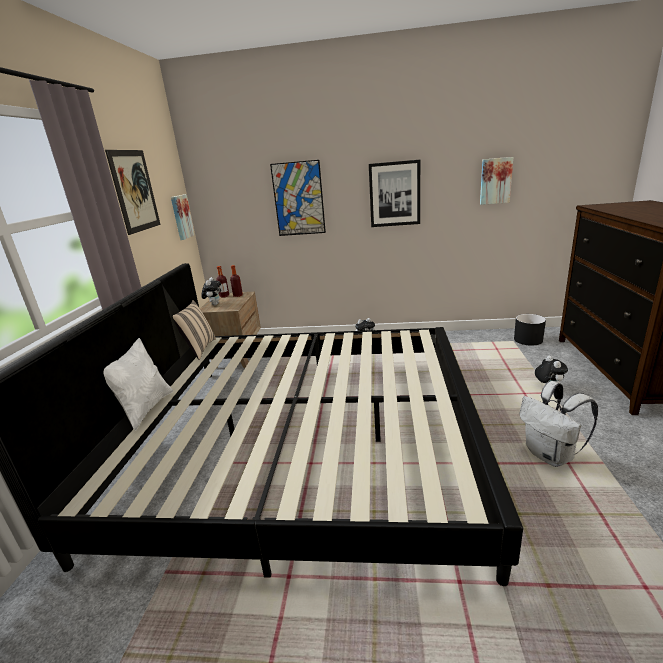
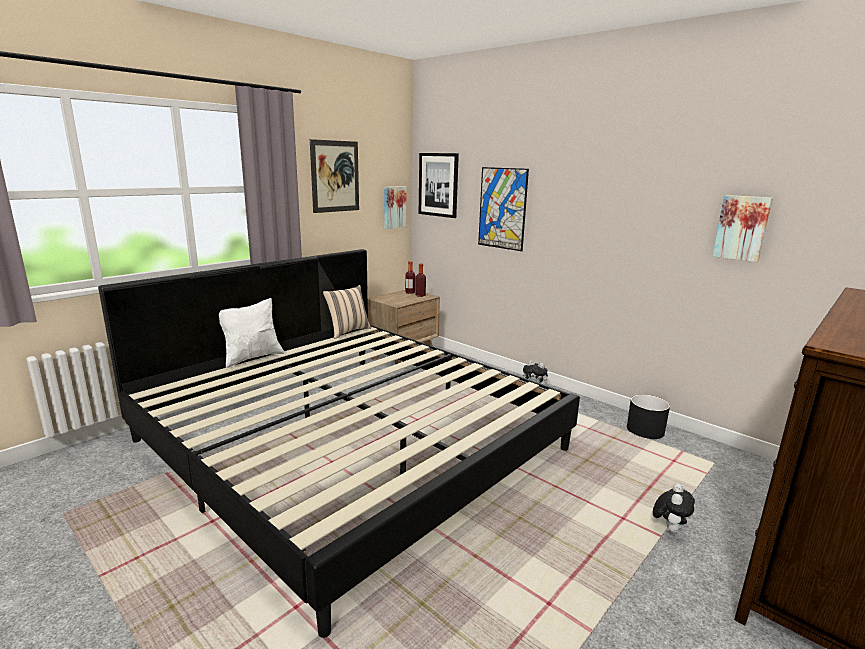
camera: 35 degrees right, 5 degrees down
plush toy [201,277,221,306] -> none
picture [369,160,420,227] -> picture moved to [419,153,459,218]
black planter [514,314,546,346] -> black planter moved to [627,395,670,439]
white backpack [520,381,598,467] -> none

